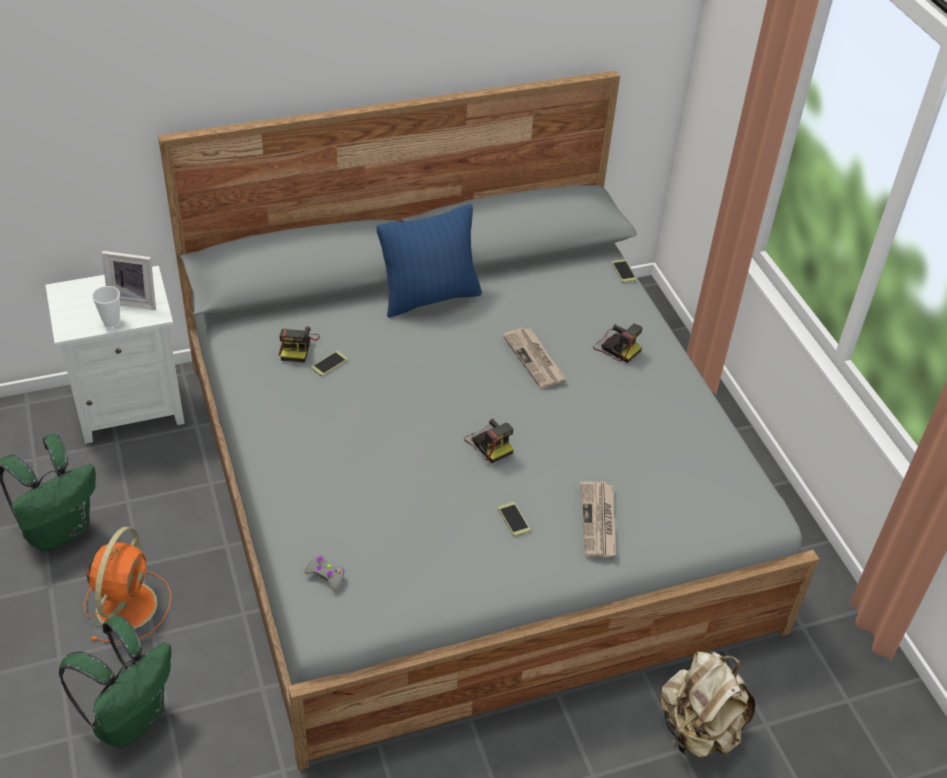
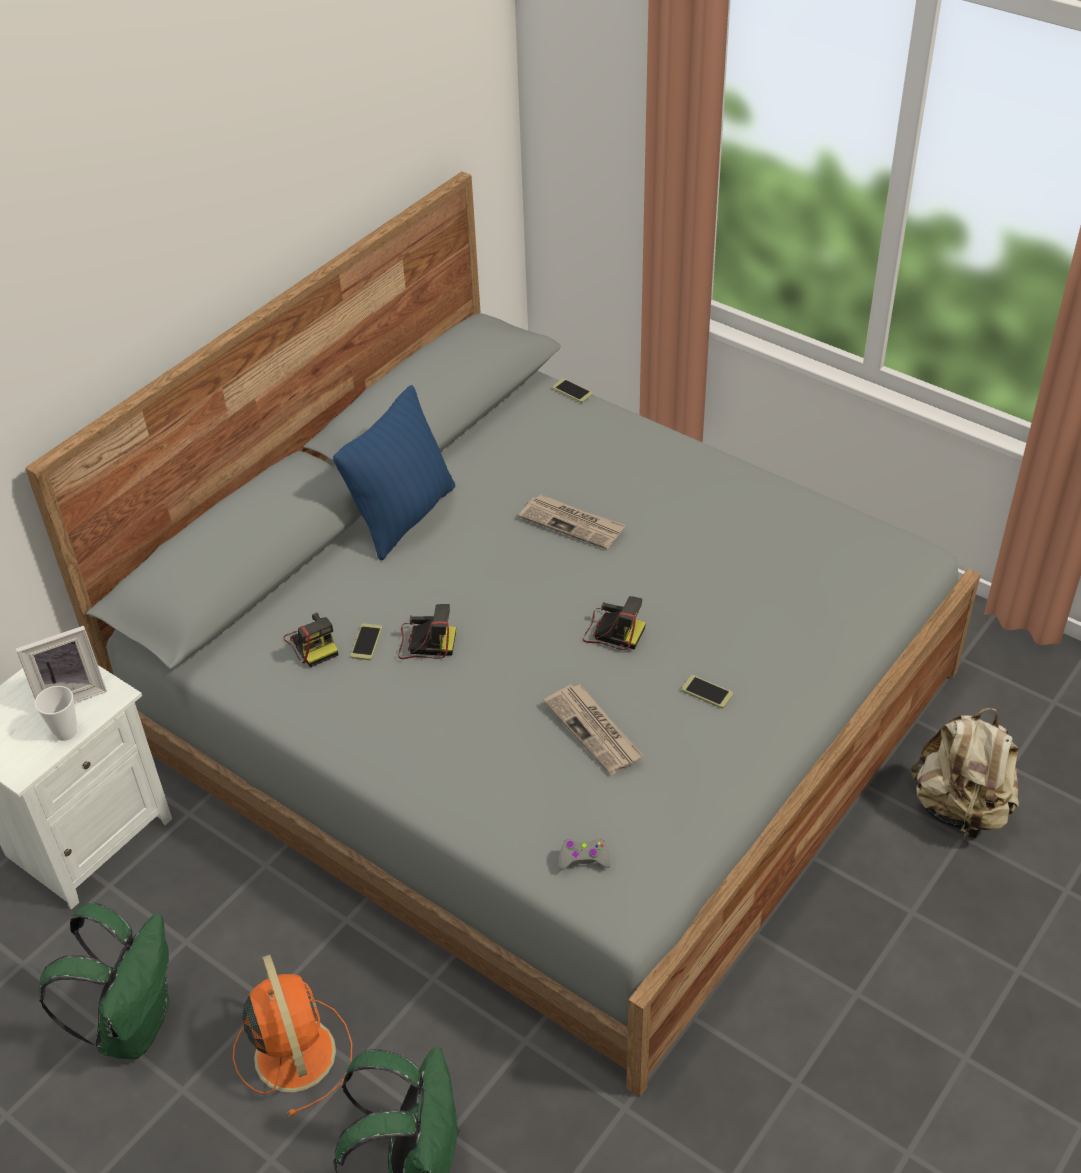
camera: 30 degrees left, 0 degrees up
newspaper [580,481,616,557] -> newspaper moved to [543,684,643,775]
camera [593,324,643,363] -> camera moved to [398,604,456,659]

